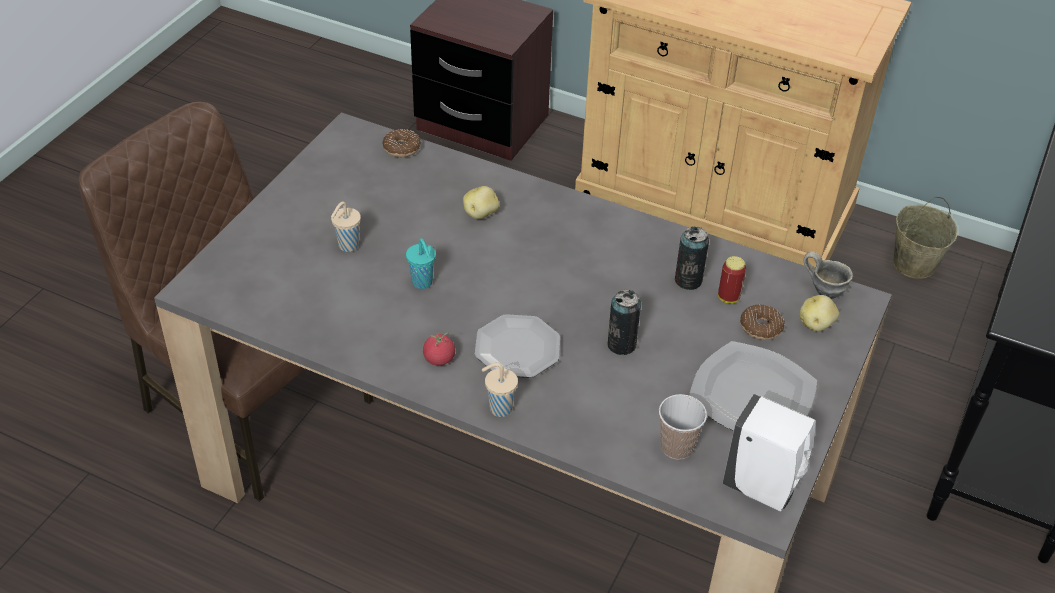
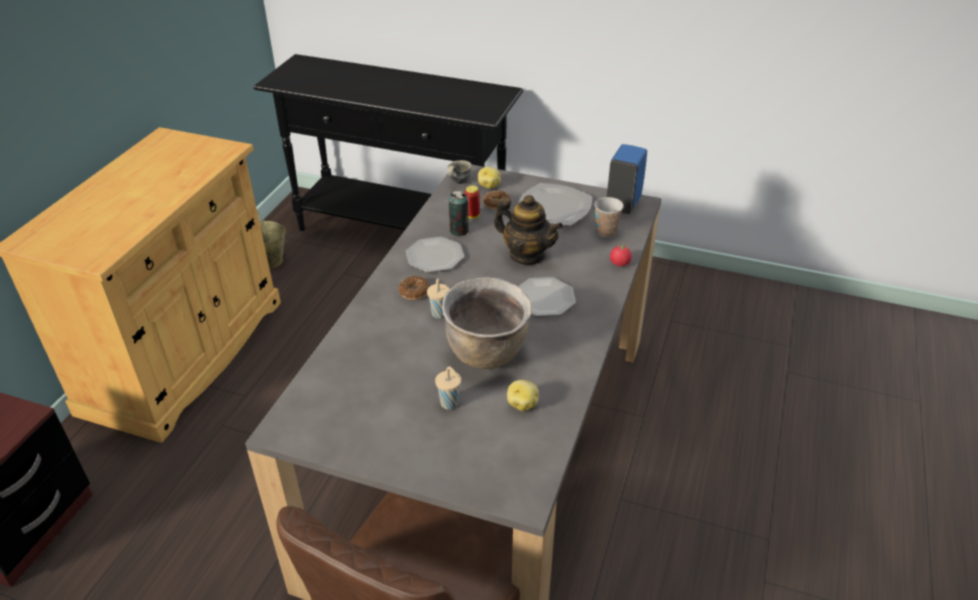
camera: 95 degrees left, 5 degrees down
donut [382,129,421,157] -> donut moved to [398,276,430,300]
turquoise cup [406,238,436,289] -> brown cooking pot [442,277,532,369]
tomato [423,333,455,366] -> tomato moved to [610,243,632,266]
potato [463,186,500,219] -> potato moved to [507,380,539,411]
beige cup [482,363,518,417] -> beige cup moved to [427,278,450,319]
can [607,290,641,355] -> teapot [494,195,563,265]
white soap dispenser [723,394,816,512] -> blue soap dispenser [607,144,647,214]
none -> plate [406,237,464,273]

